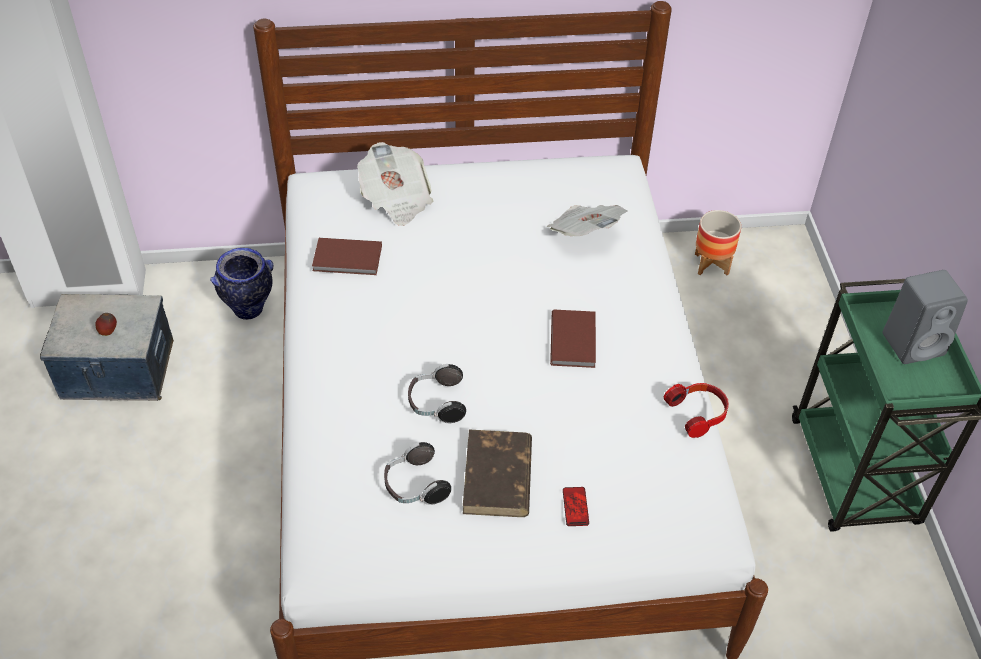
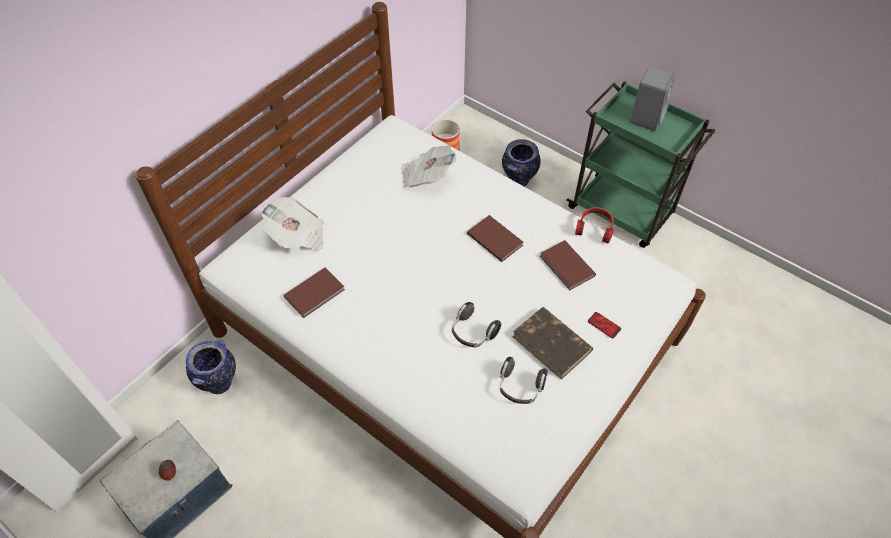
camera: 45 degrees left, 5 degrees up
none -> vase [502,139,541,186]
none -> brown book [540,240,596,290]

